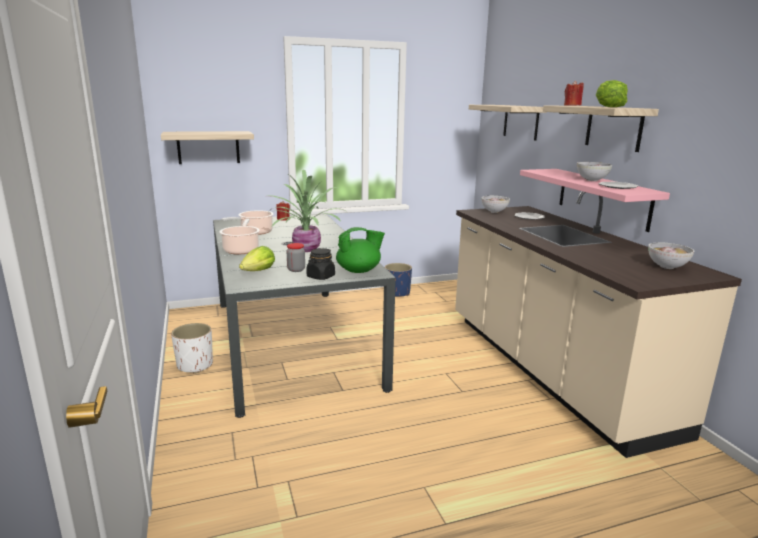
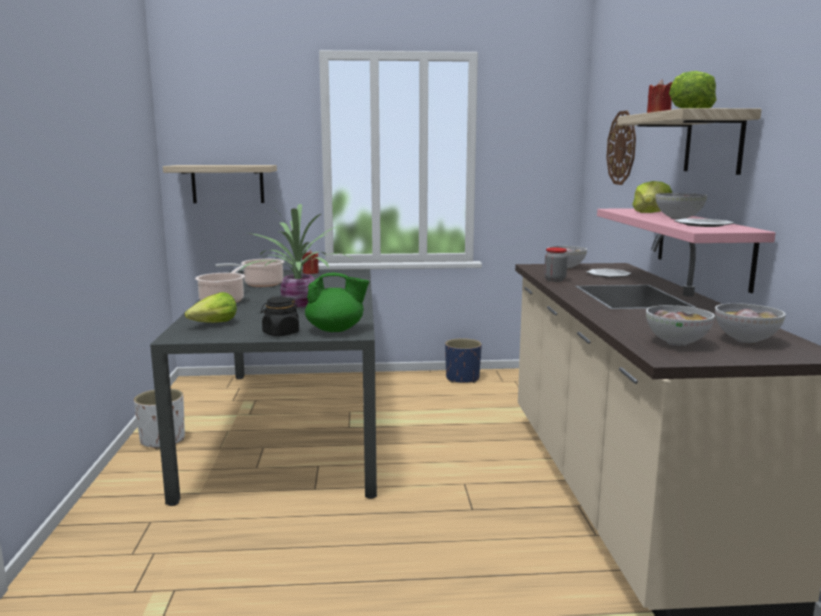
camera: 15 degrees right, 5 degrees down
jar [287,243,305,272] -> jar moved to [544,247,568,282]
shelf [469,105,547,140] -> wall clock [606,110,636,185]
none -> lettuce [632,181,672,213]
none -> bowl [646,305,715,346]

